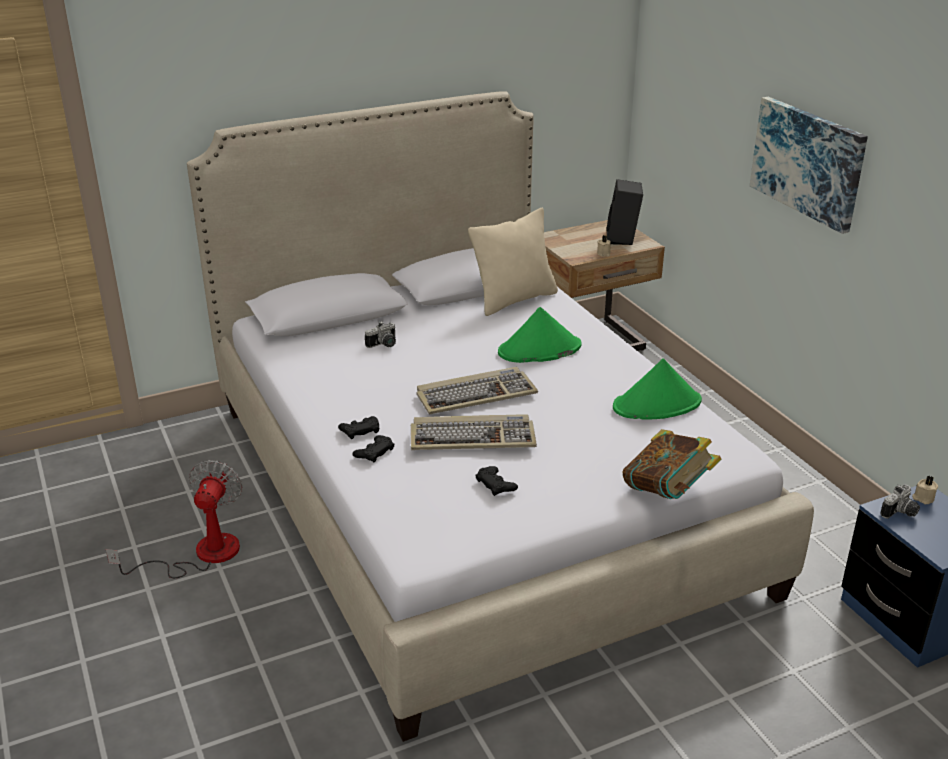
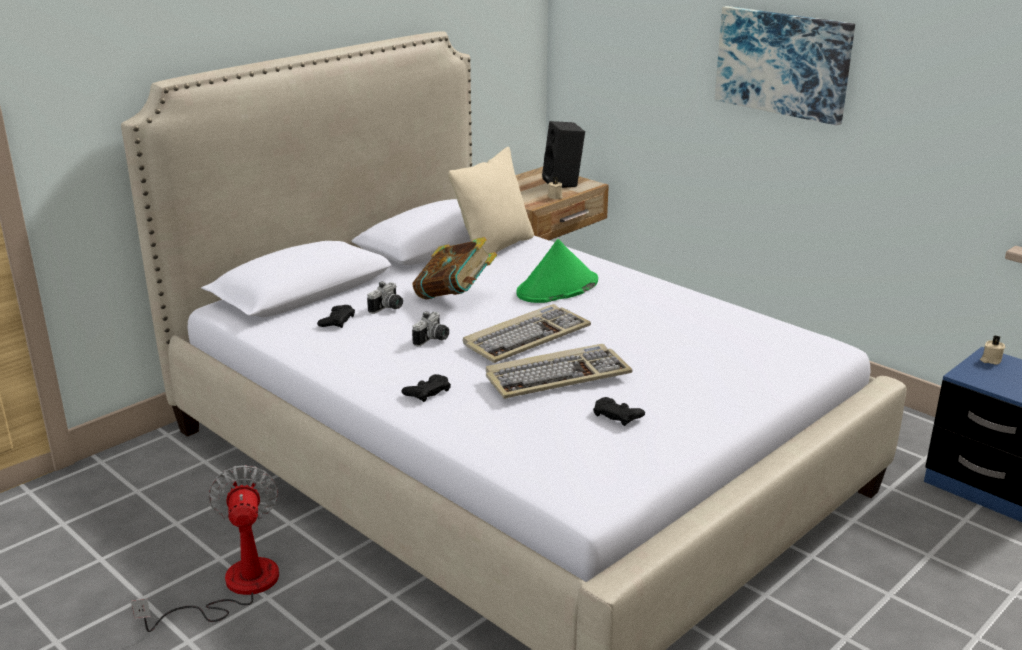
camera: 20 degrees left, 5 degrees down
black game controller [352,435,395,463] -> black game controller moved to [317,305,355,328]
green hat [613,359,702,420] -> none
book [622,429,722,499] -> book moved to [412,237,497,300]
camera [880,484,920,519] -> camera moved to [412,311,449,346]

